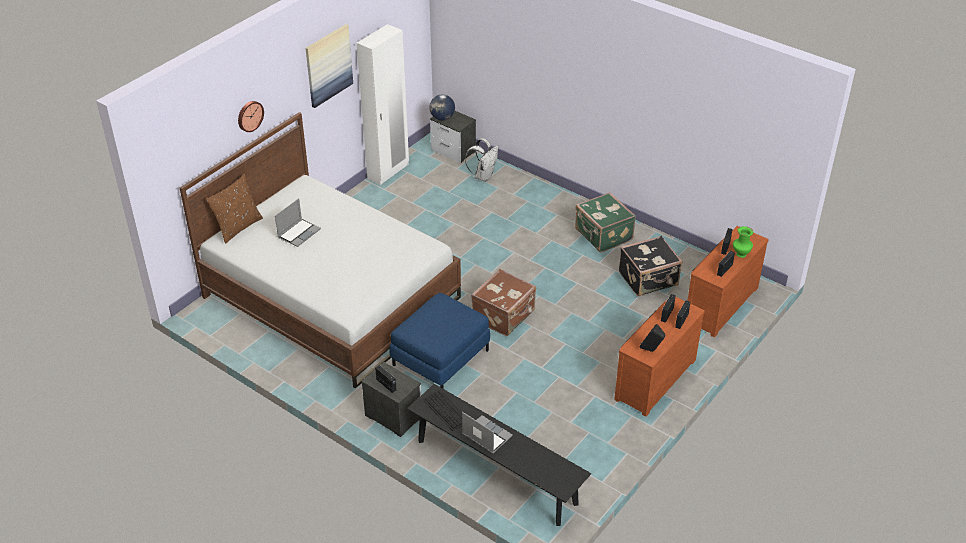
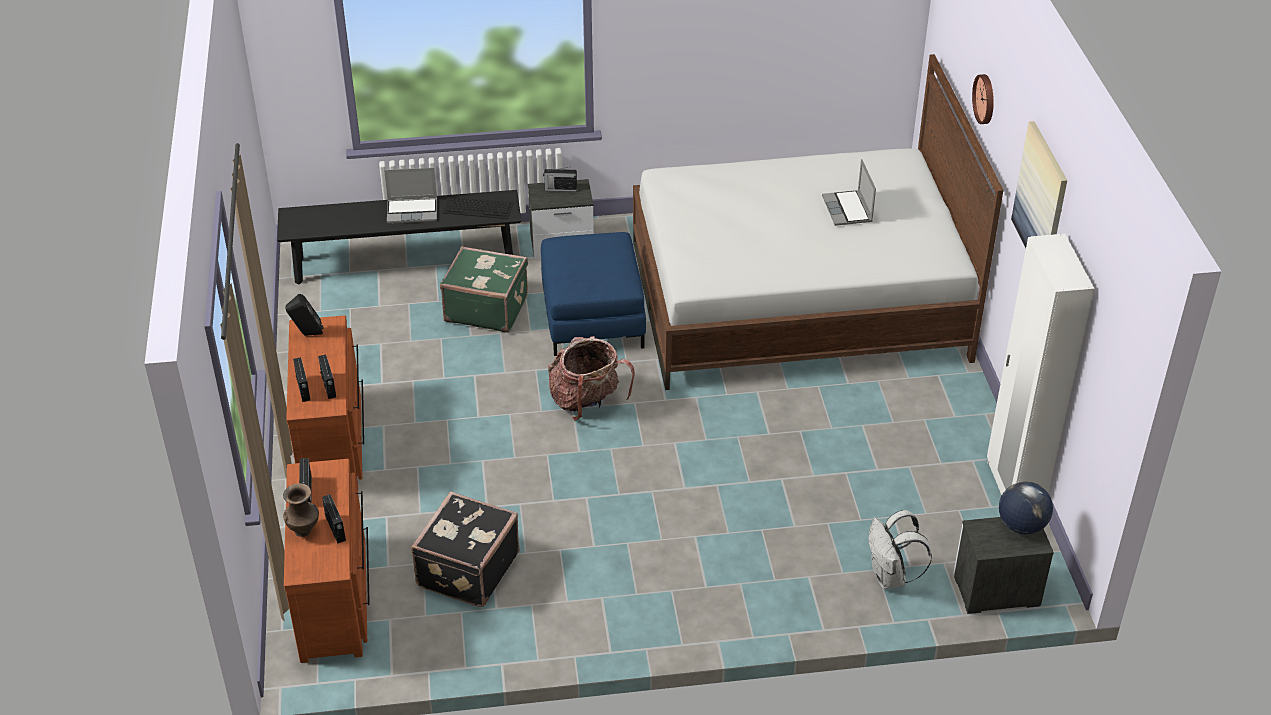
camera: 135 degrees right, 0 degrees up
brown pillow [206,174,263,244] -> none
brown suitcase [471,269,536,336] -> backpack [548,336,635,421]
green suitcase [575,192,636,252] -> green suitcase moved to [440,246,528,333]
green vase [733,226,753,258] -> brown vase [283,483,319,537]

